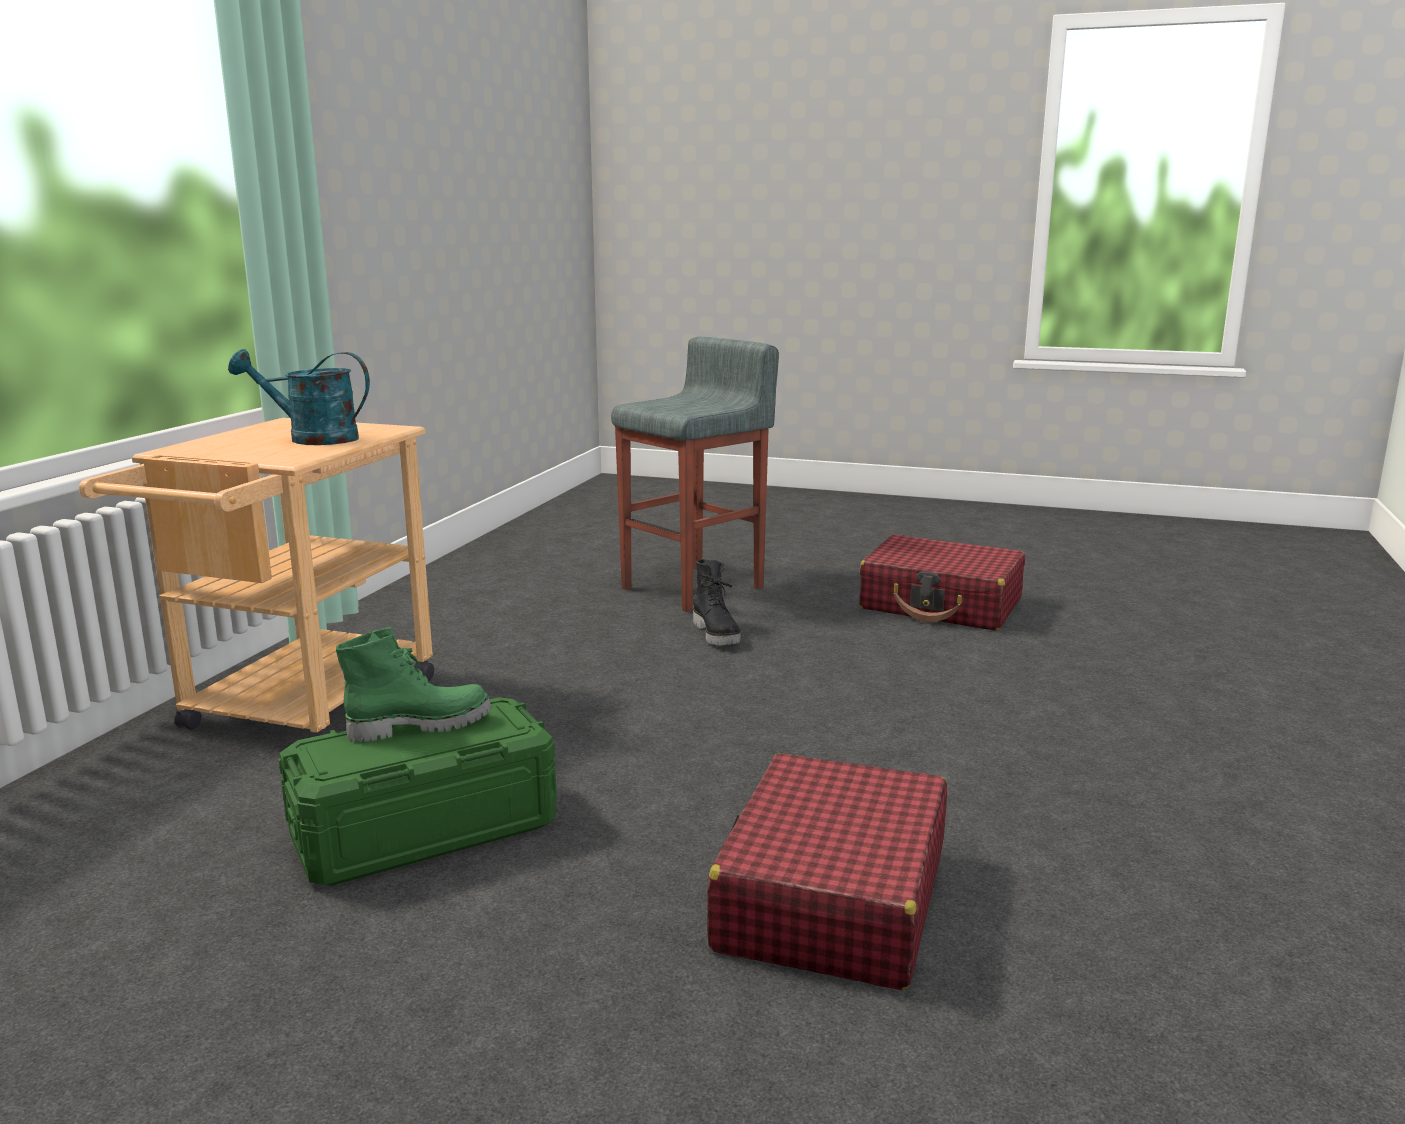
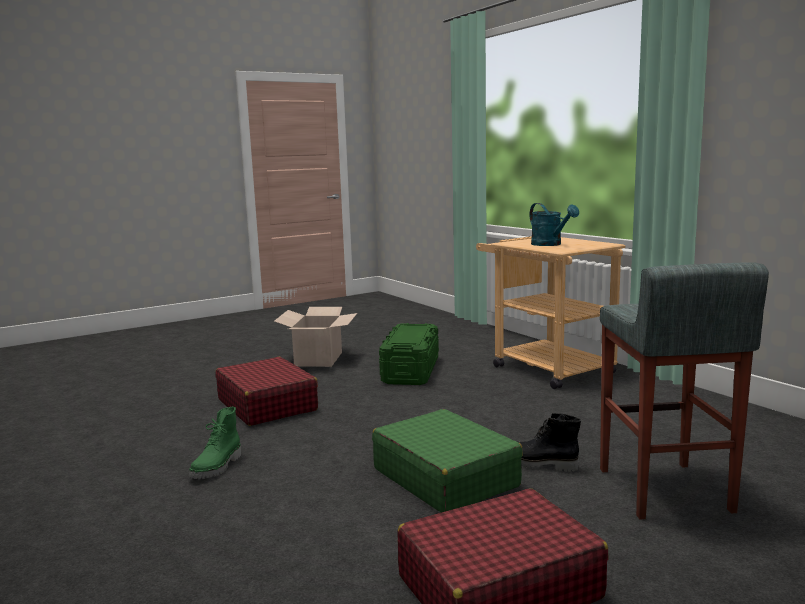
camera: 130 degrees right, 5 degrees down
turquoise watering can [228,349,370,445] -> turquoise watering can turned 105 degrees clockwise [530,203,579,246]
green boot [336,627,492,742] -> green boot moved to [189,407,241,479]
none -> cardboard box [274,307,357,367]
none -> green suitcase [372,409,523,513]

